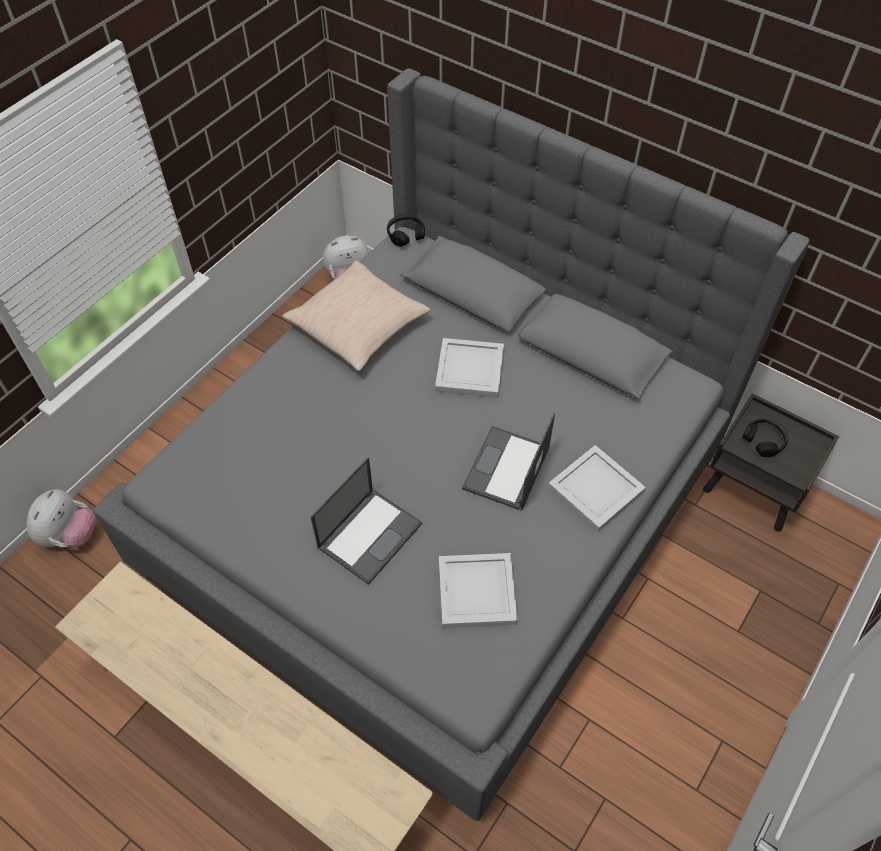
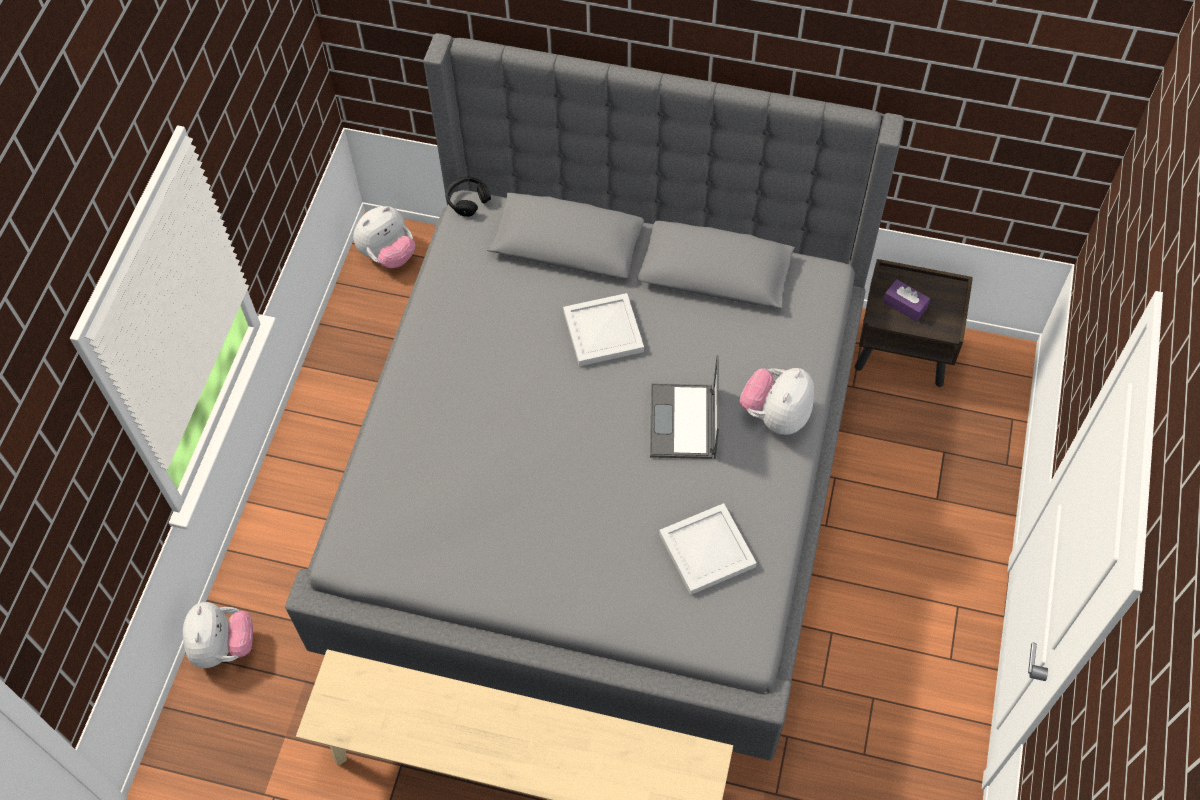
camera: 20 degrees left, 5 degrees up
beige pillow [282,261,431,371] -> none
laptop [311,457,422,585] -> none
white tray [548,445,646,532] -> plush toy [740,368,814,435]
black headphones [743,418,789,457] -> purple tissue box [883,279,930,322]

